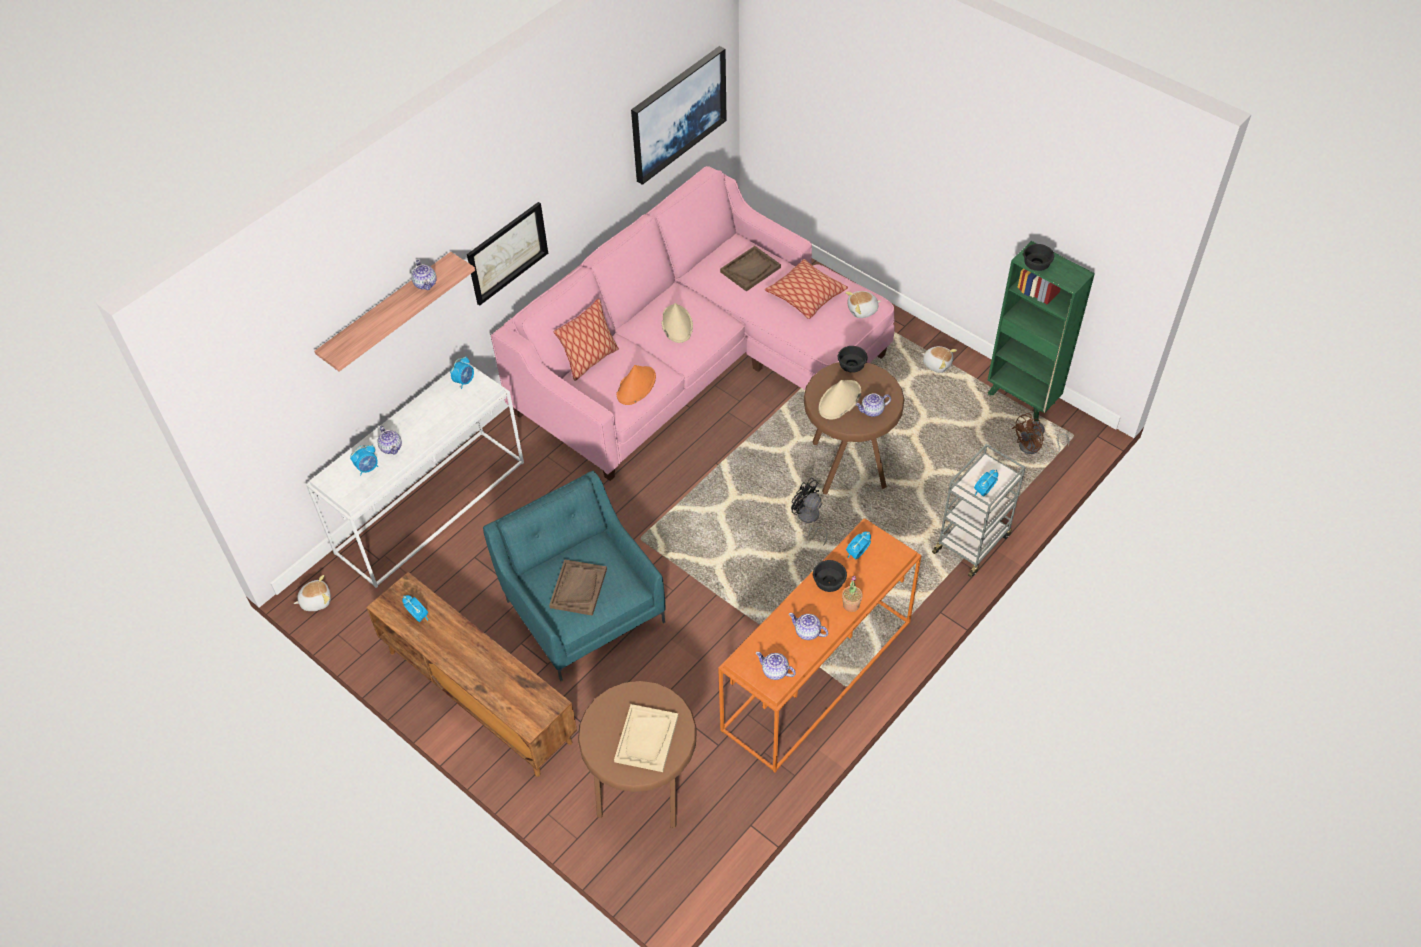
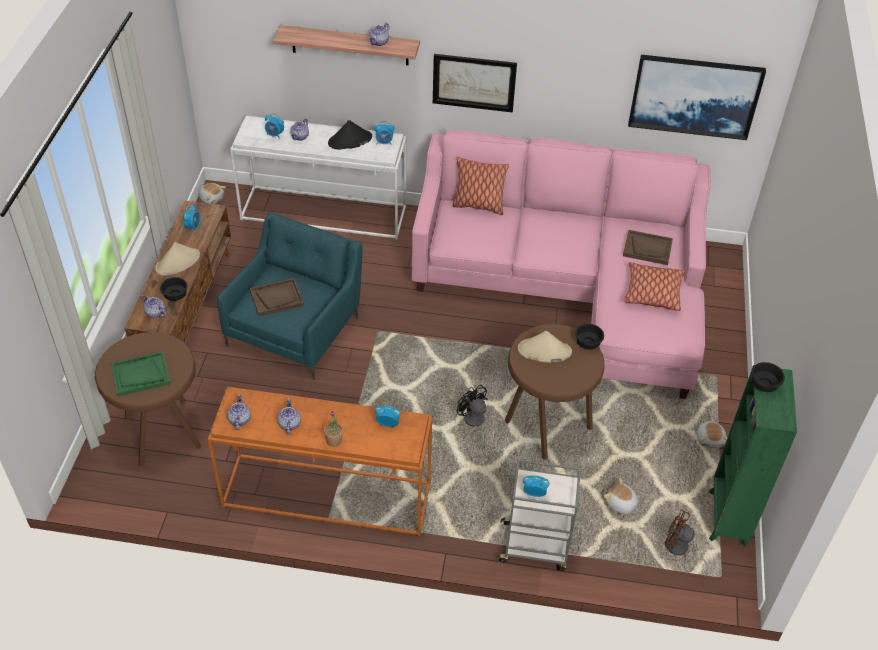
camera: 55 degrees right, 5 degrees down
beige tray [614,704,678,772] -> green tray [111,351,171,396]
orange hat [617,365,656,405] -> none
beige hat [661,303,693,343] -> beige hat moved to [155,242,200,276]
black fan [791,477,828,546] -> black fan turned 45 degrees counterclockwise [457,385,487,449]
black bowl [813,560,847,592] -> black bowl moved to [160,277,188,301]
plush toy [845,291,881,318] -> plush toy moved to [604,478,639,514]
teapot [856,393,891,417] -> teapot moved to [141,295,166,318]
none -> black hat [328,120,372,150]

